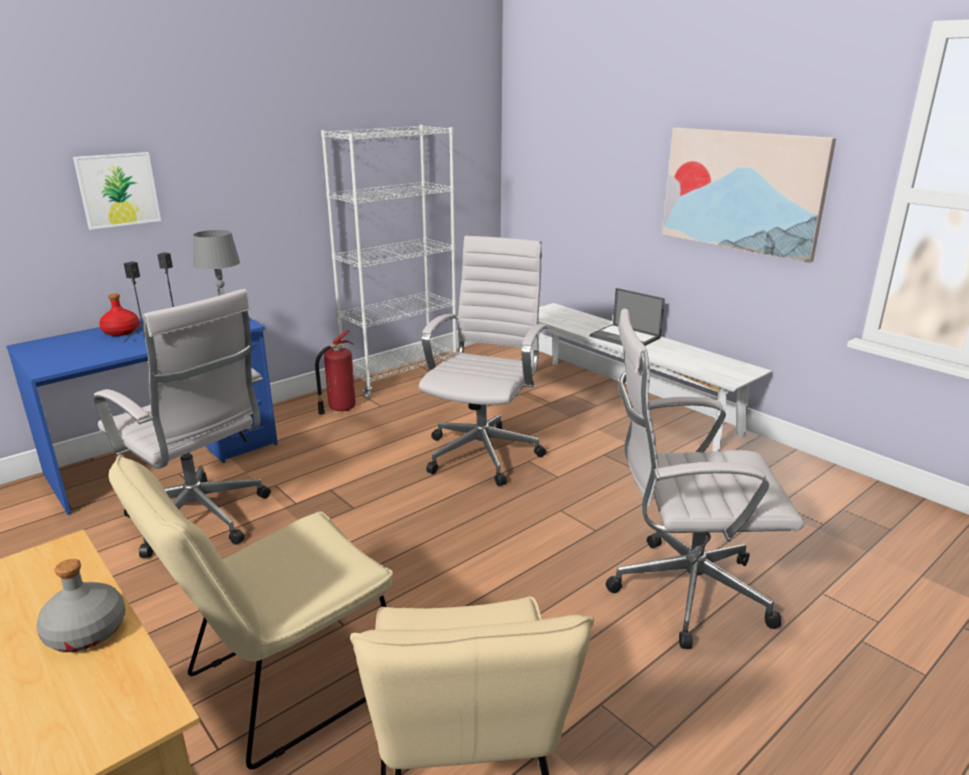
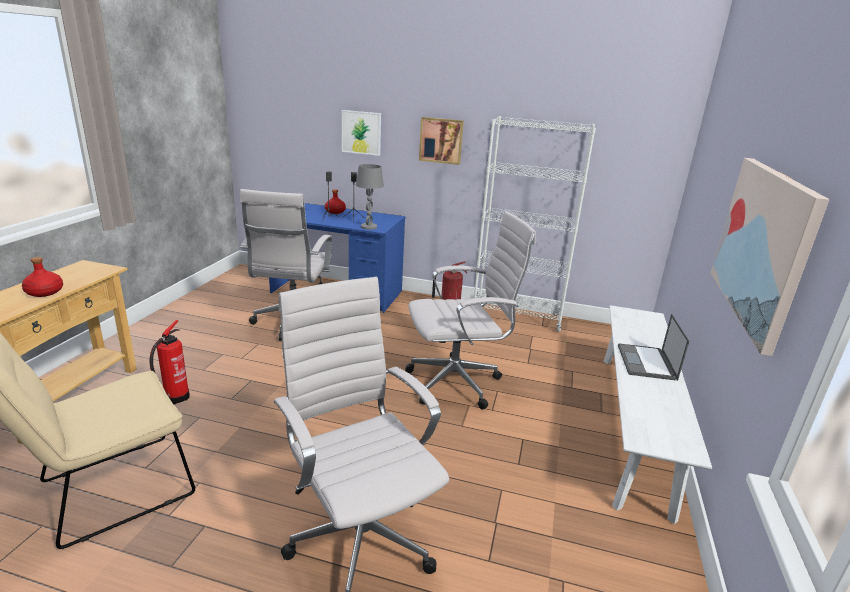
camera: 55 degrees right, 0 degrees up
grey bottle [36,559,125,652] -> red bottle [22,257,63,297]
beige chair [108,454,393,769] -> fire extinguisher [150,320,190,404]
none -> picture [419,117,464,165]

